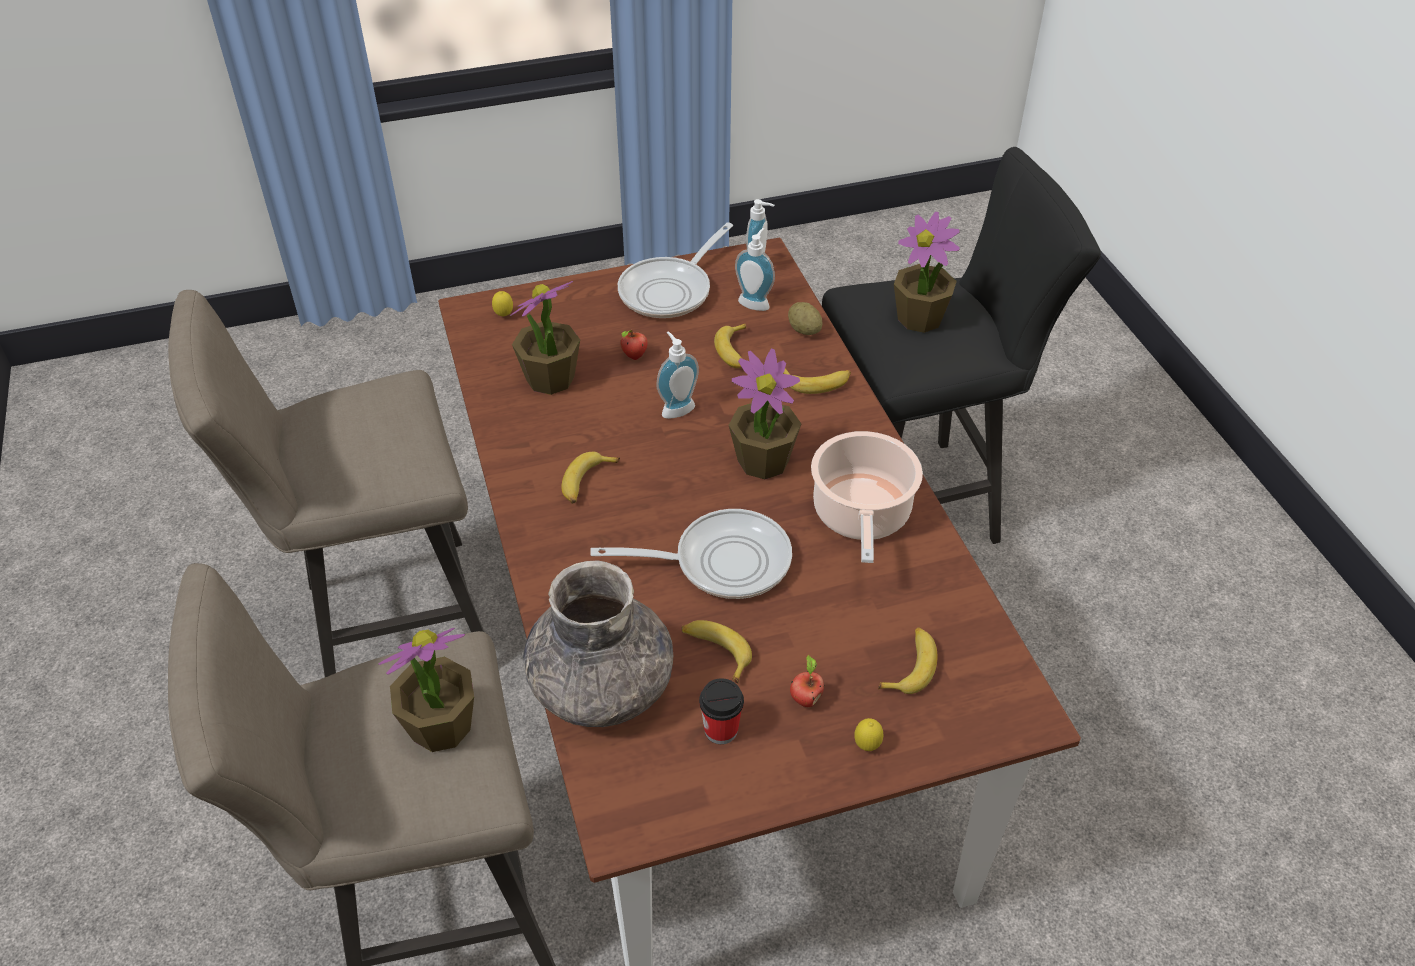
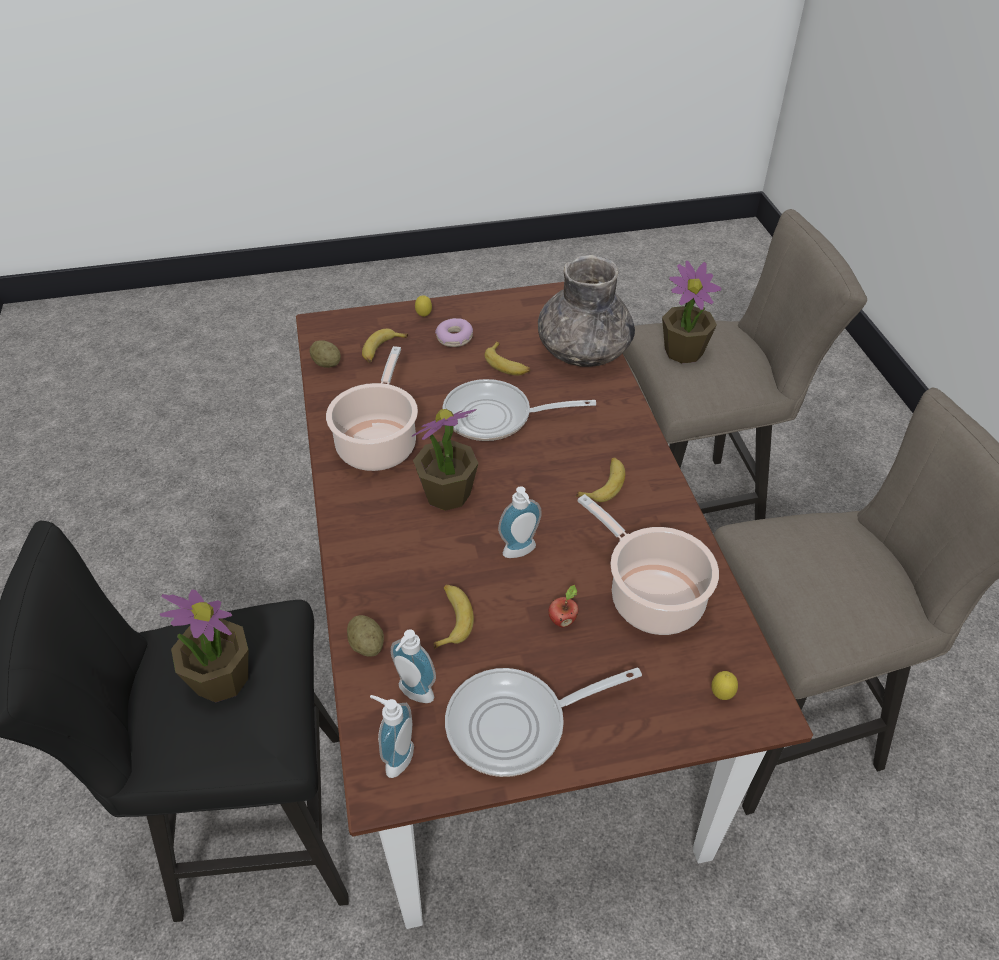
camera: 175 degrees left, 0 degrees up
potted plant [510,281,580,395] -> cooking pot [578,494,719,635]
frying pan [618,222,733,318] -> frying pan turned 150 degrees counterclockwise [445,667,642,777]
cup [699,678,744,744] -> none
banana [784,368,851,394] -> none
apple [790,655,825,707] -> donut [435,318,473,347]
none -> potato [310,340,341,368]

